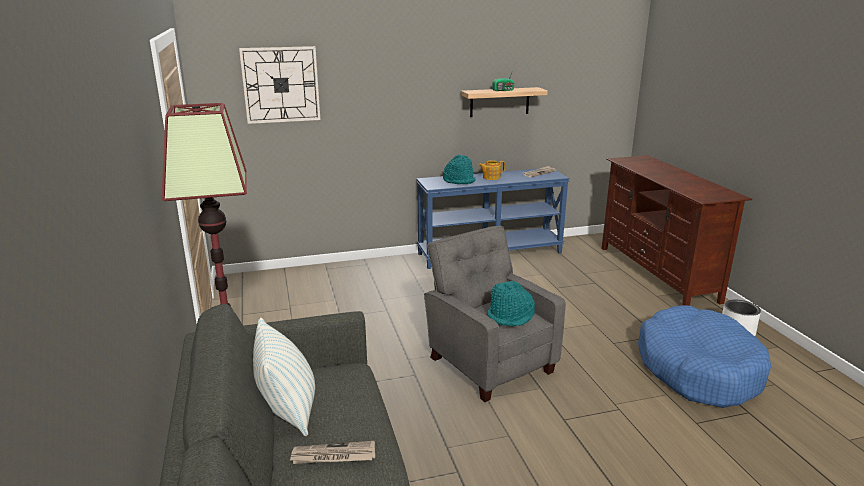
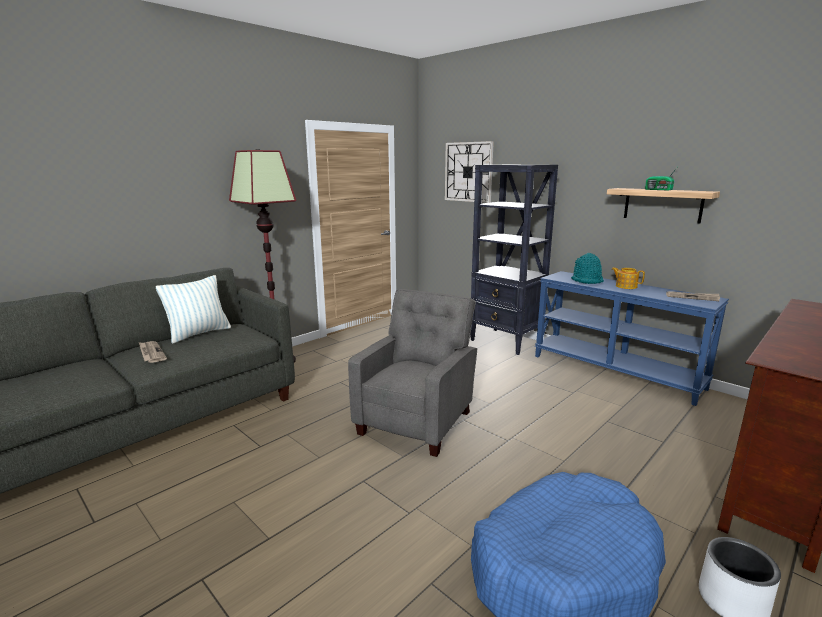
camera: 60 degrees right, 5 degrees down
turquoise hat [487,281,535,326] -> none
none -> black bookcase [470,165,558,355]

